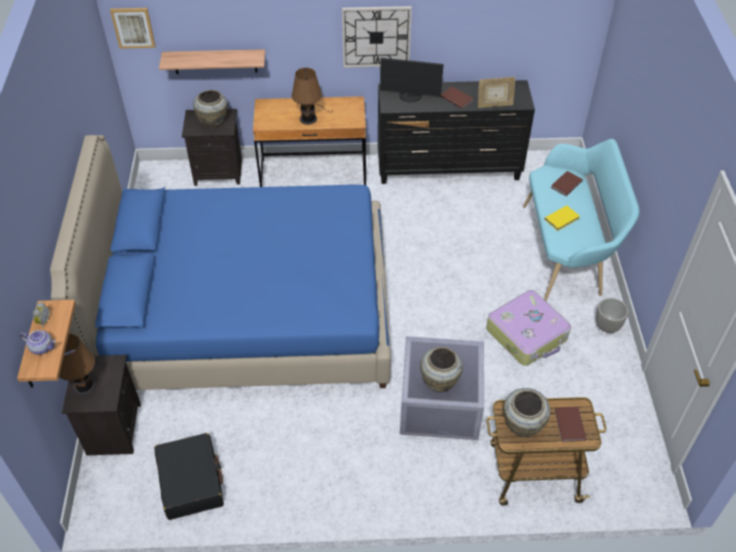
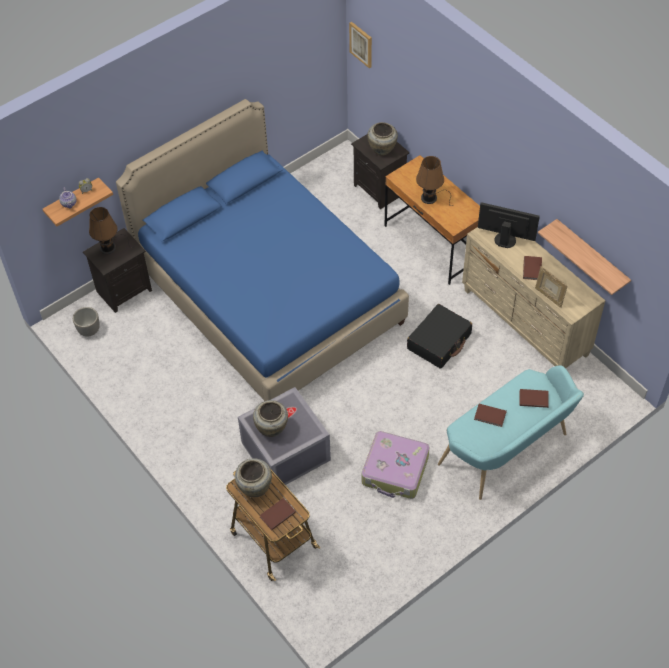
camera: 55 degrees right, 5 degrees up
black suitcase [154,433,224,520] -> black suitcase moved to [407,304,472,369]
shelf [159,49,265,74] -> shelf moved to [538,219,631,295]
wall clock [342,6,412,68] -> none
black dresser [378,80,535,184] -> beige dresser [462,227,605,368]
monitor [380,58,444,102] -> monitor turned 135 degrees clockwise [478,202,540,248]
yellow book [544,205,580,231] -> brown book [474,404,507,427]
planter [596,298,629,333] -> planter moved to [73,307,100,337]

